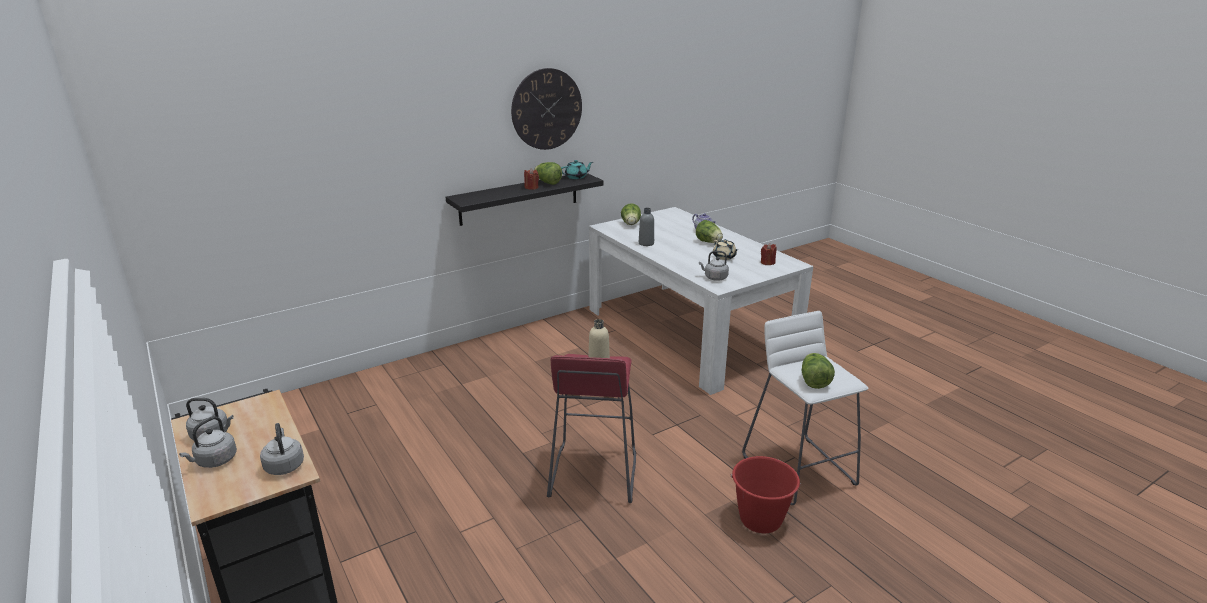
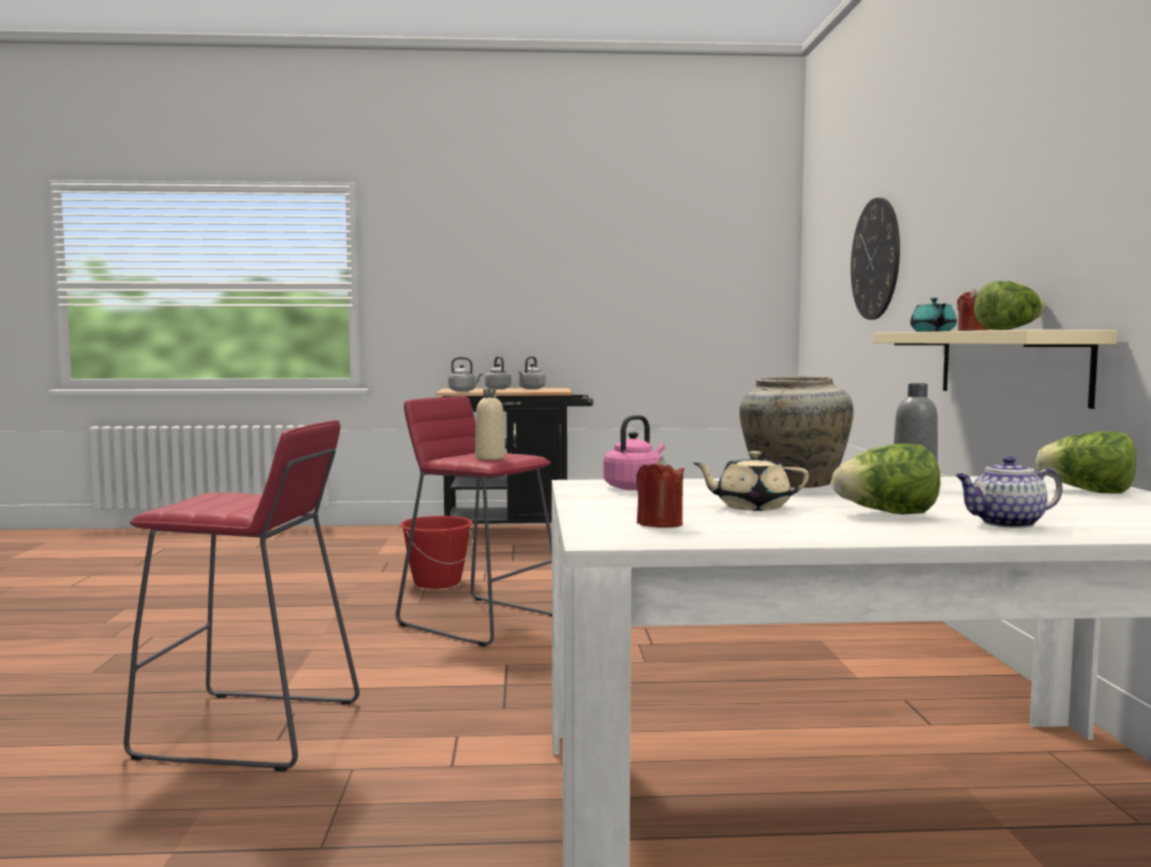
camera: 120 degrees right, 20 degrees down
black shelf [445,173,603,226] -> beige shelf [873,330,1117,409]
wall clock [511,68,582,150] -> wall clock moved to [851,198,900,320]
turquoise teapot [561,160,593,179] -> turquoise teapot moved to [910,298,957,332]
grey kettle [699,251,729,281] -> pink kettle [603,415,665,490]
red bucket [731,456,801,533] -> red bucket moved to [400,516,473,589]
white stool [742,311,869,505] -> red stool [124,420,359,772]
lettuce [801,353,835,389] -> none
none -> beige vase [739,376,854,488]

